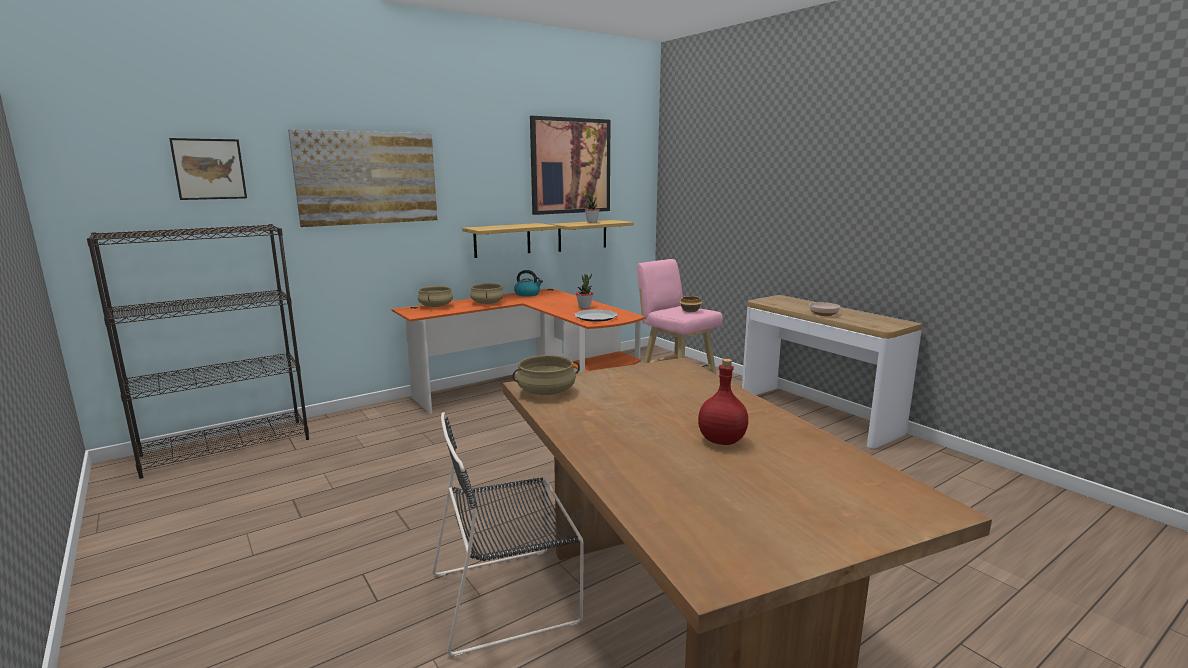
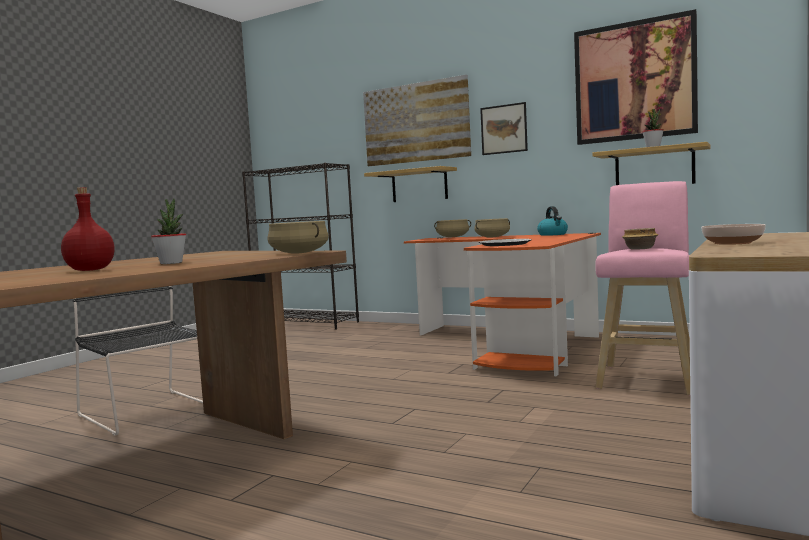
camera: 65 degrees right, 10 degrees down
picture [169,138,247,200] -> picture moved to [480,102,528,155]
shelf [462,223,557,258] -> shelf moved to [364,166,457,202]
beige cooking pot [513,355,580,395] -> beige cooking pot moved to [267,221,329,253]
potted plant [576,274,593,309] -> potted plant moved to [151,198,186,264]

